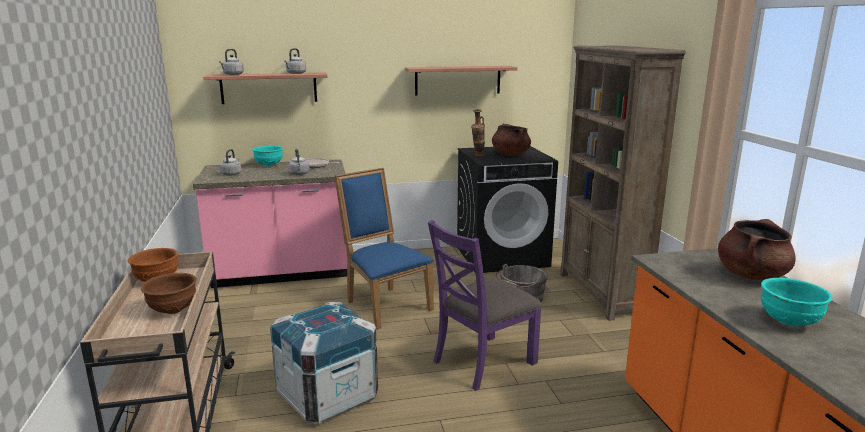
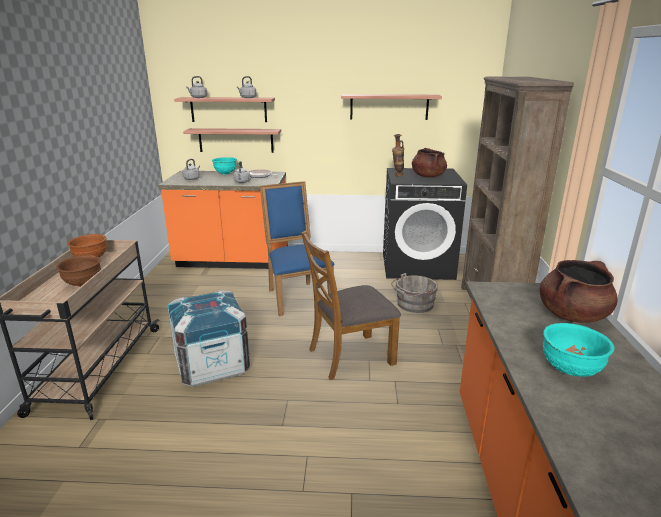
camera: 15 degrees right, 5 degrees up
pink counter [193,159,347,288] -> orange counter [158,171,288,269]
purple chair [428,220,542,391] -> brown chair [301,231,401,380]
none -> shelf [183,128,281,153]

